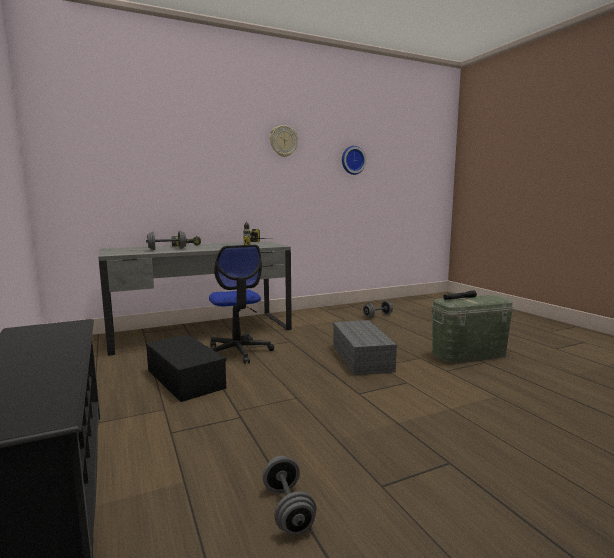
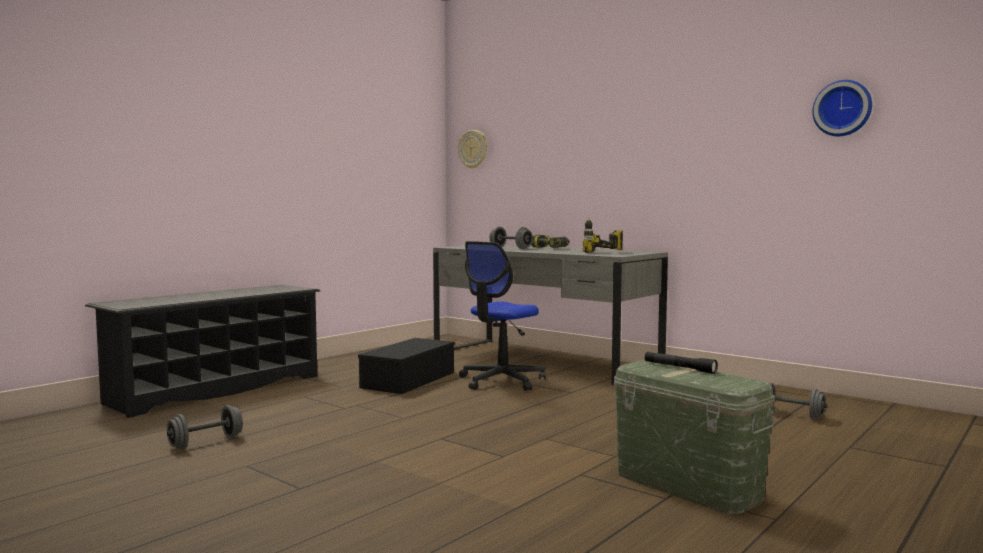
camera: 65 degrees right, 5 degrees down
wall clock [270,125,298,157] -> wall clock moved to [458,130,487,169]
grey storage box [333,320,397,375] -> none

